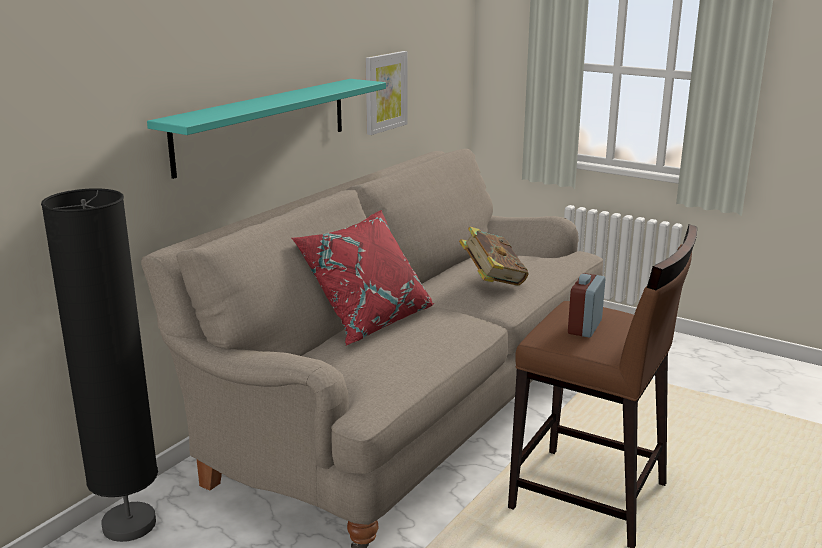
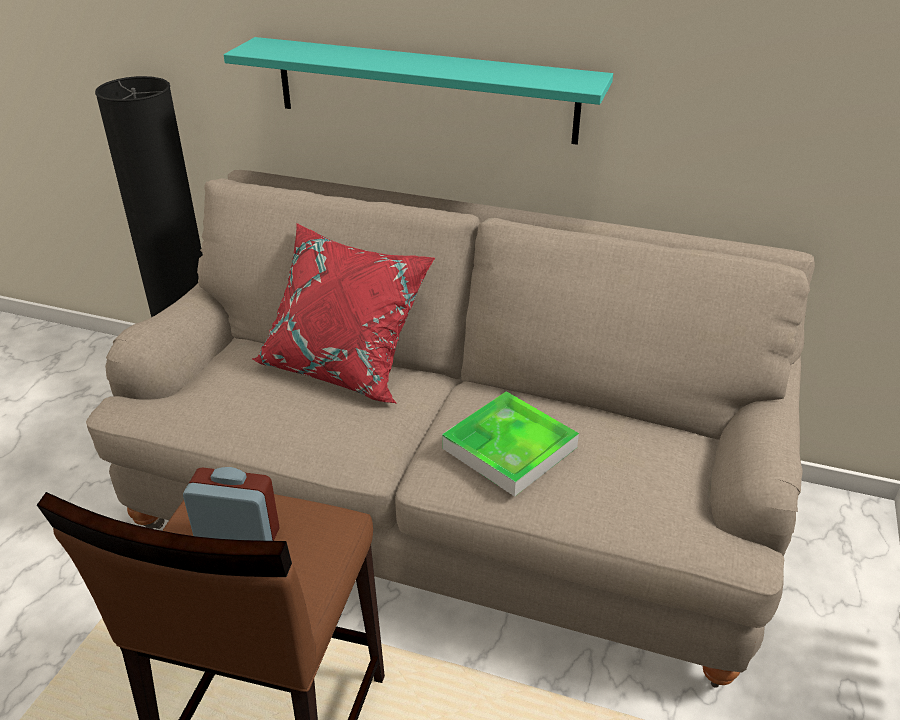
camera: 75 degrees right, 15 degrees up
picture [365,51,407,135] -> none
book [459,227,529,286] -> tray [442,391,579,497]

